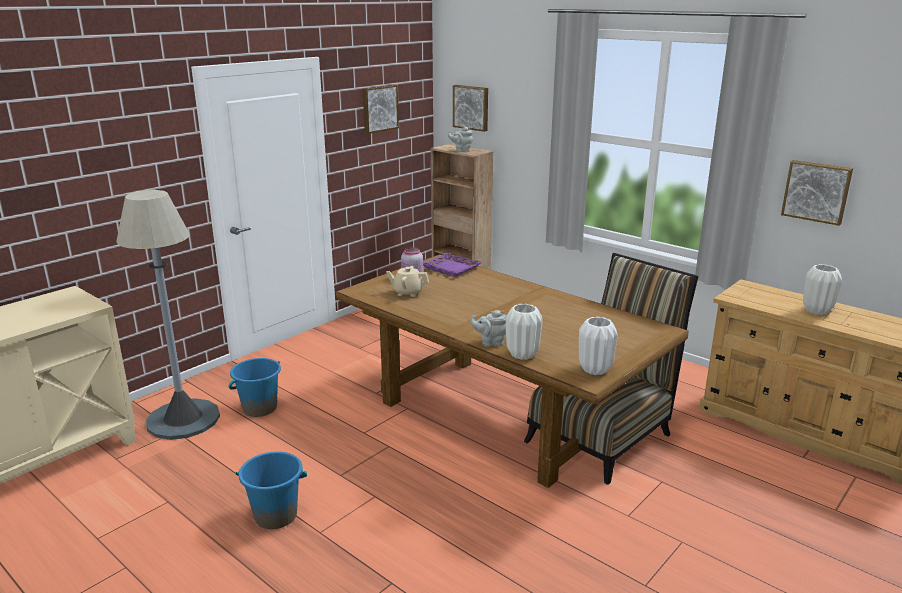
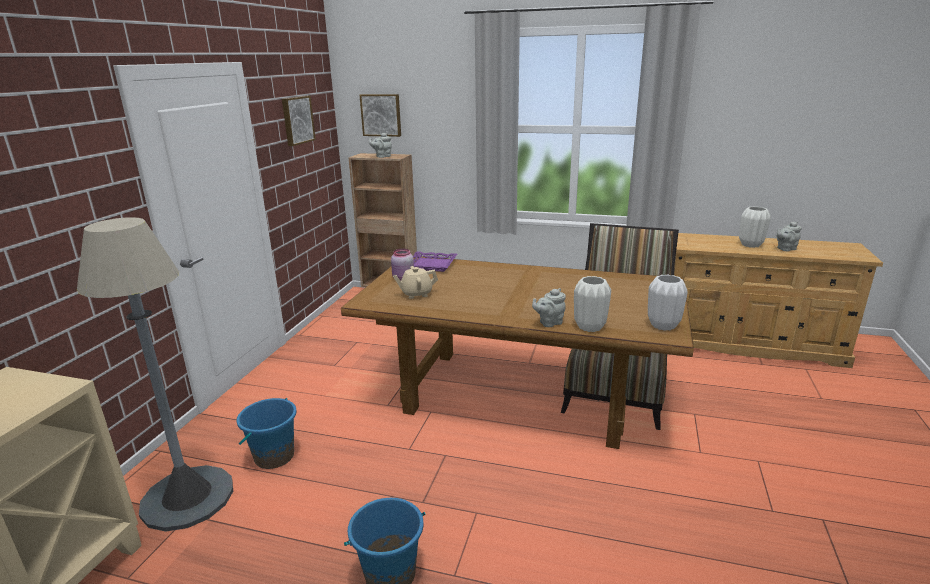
camera: 25 degrees left, 0 degrees up
picture [781,160,853,226] -> none
none -> grey teapot [777,222,802,252]

